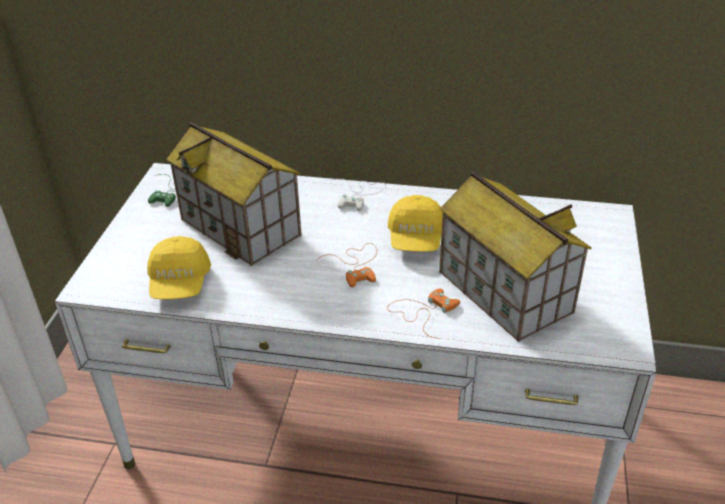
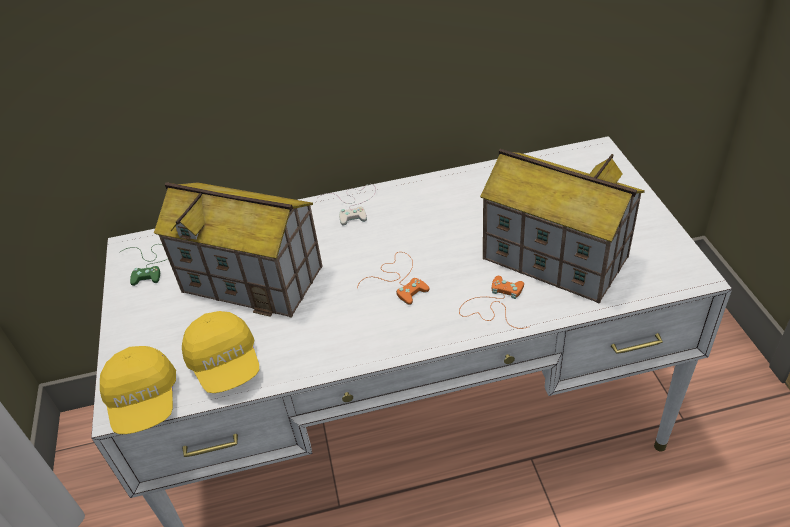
camera: 20 degrees left, 5 degrees up
yellow cap [388,195,443,252] -> yellow cap moved to [100,346,176,434]

